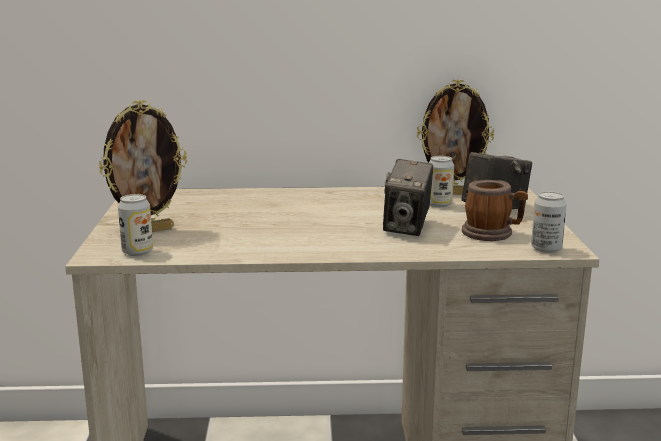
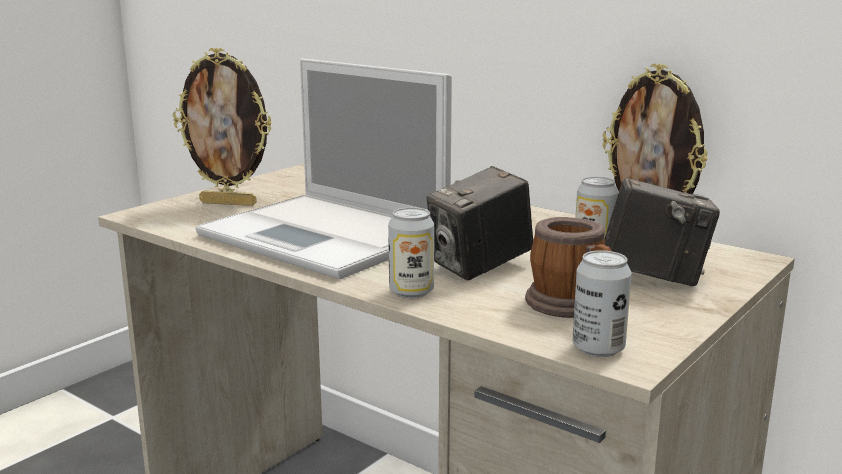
camera: 40 degrees right, 0 degrees up
can [118,194,153,256] -> can moved to [388,207,434,298]
none -> laptop [195,58,452,279]

